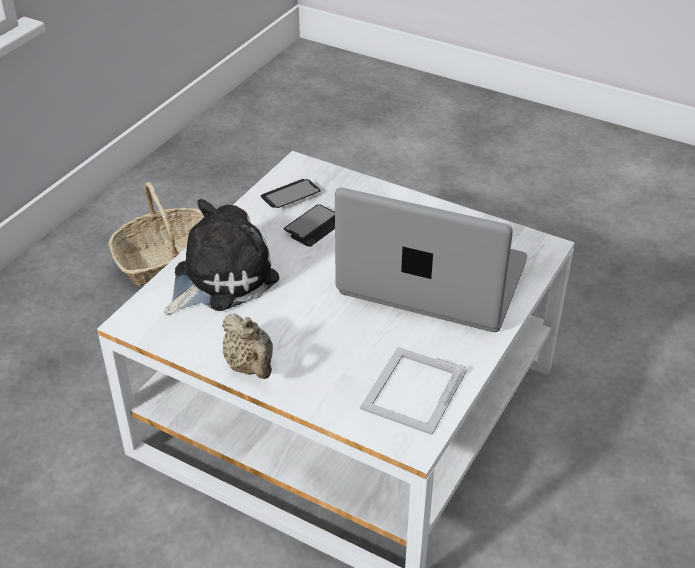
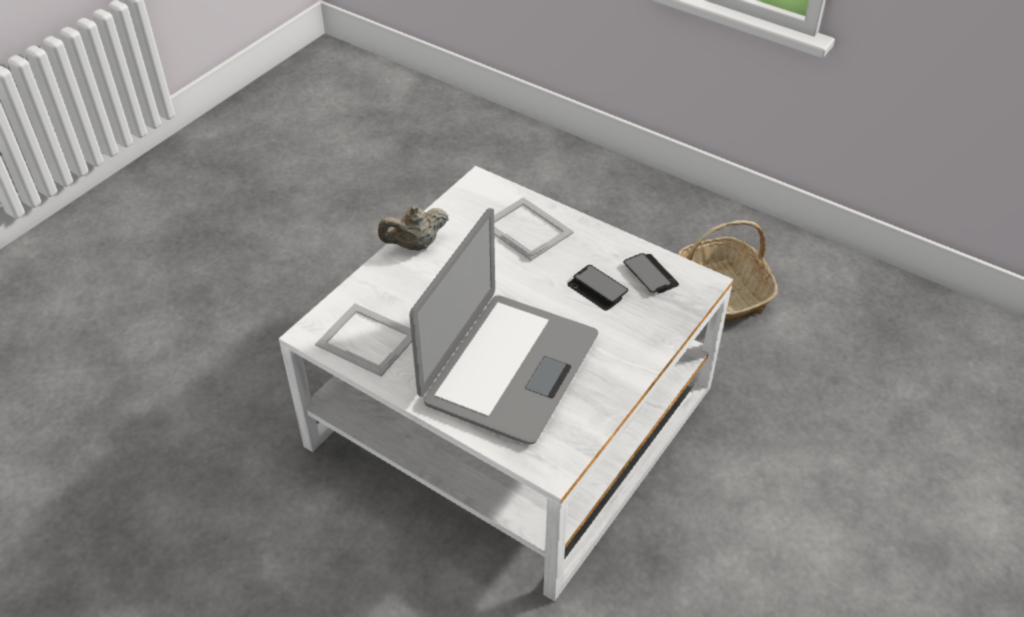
camera: 95 degrees right, 5 degrees up
plush toy [164,199,279,315] -> picture frame [494,197,574,261]

